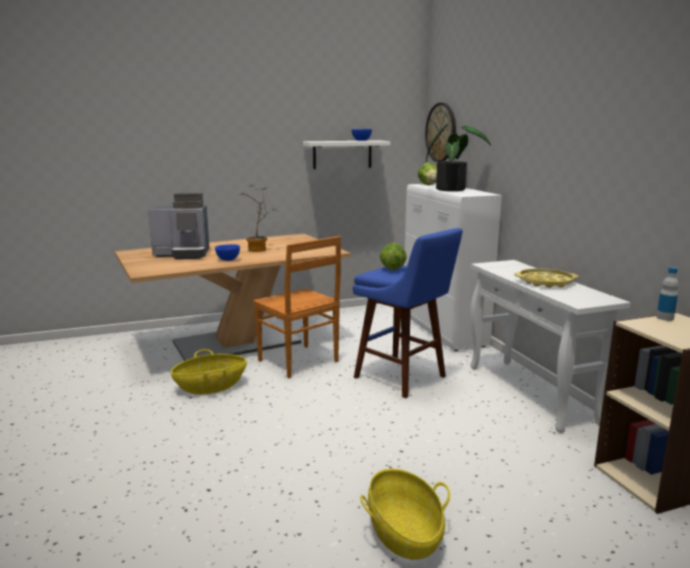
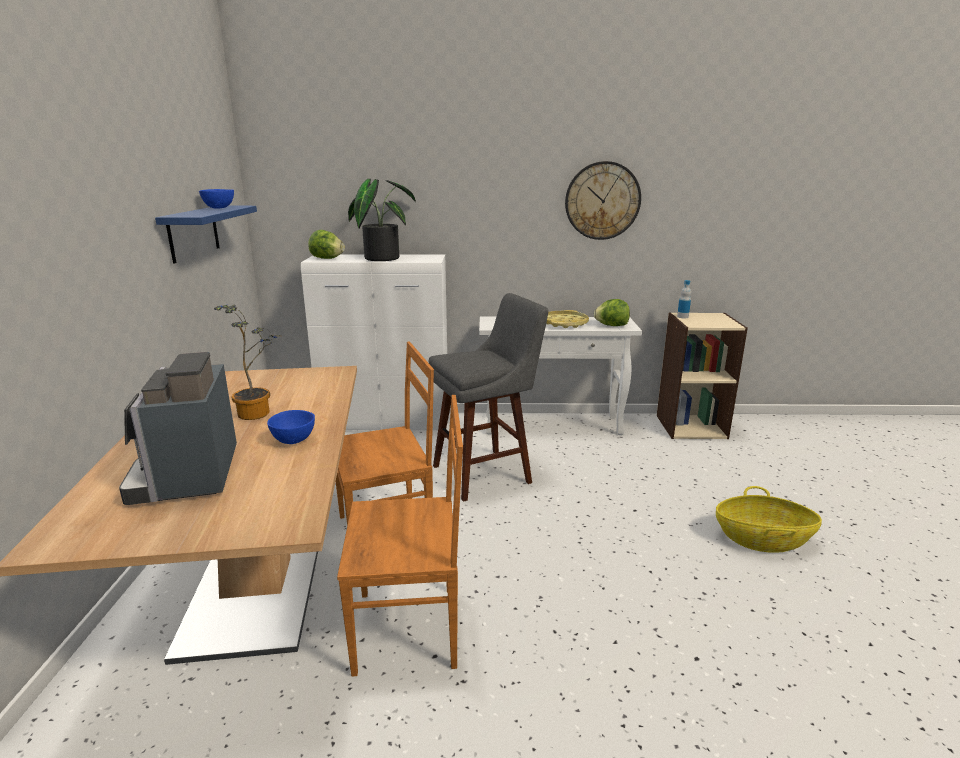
camera: 70 degrees left, 5 degrees up
coffee machine [148,193,209,259] -> coffee machine turned 150 degrees clockwise [119,352,237,505]
basket [171,349,247,395] -> brown chair [337,395,463,677]
white shelf [303,141,390,169] -> blue shelf [155,206,257,264]
blue stool [353,228,463,398] -> grey stool [429,293,549,502]
lettuce [380,242,407,270] -> lettuce moved to [594,299,630,326]
wall clock [425,103,456,162] -> wall clock moved to [565,161,641,240]

